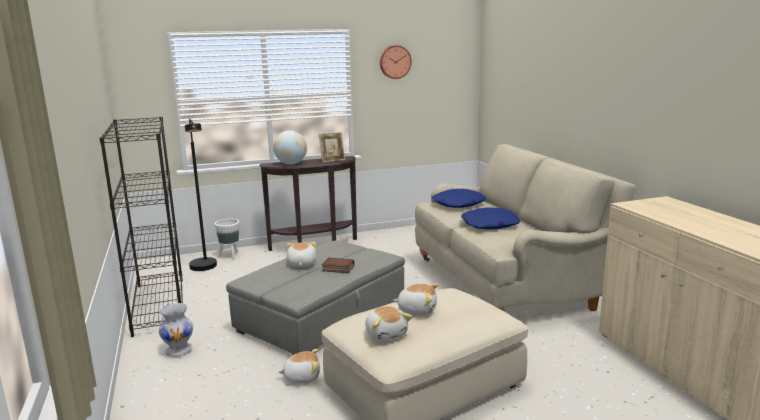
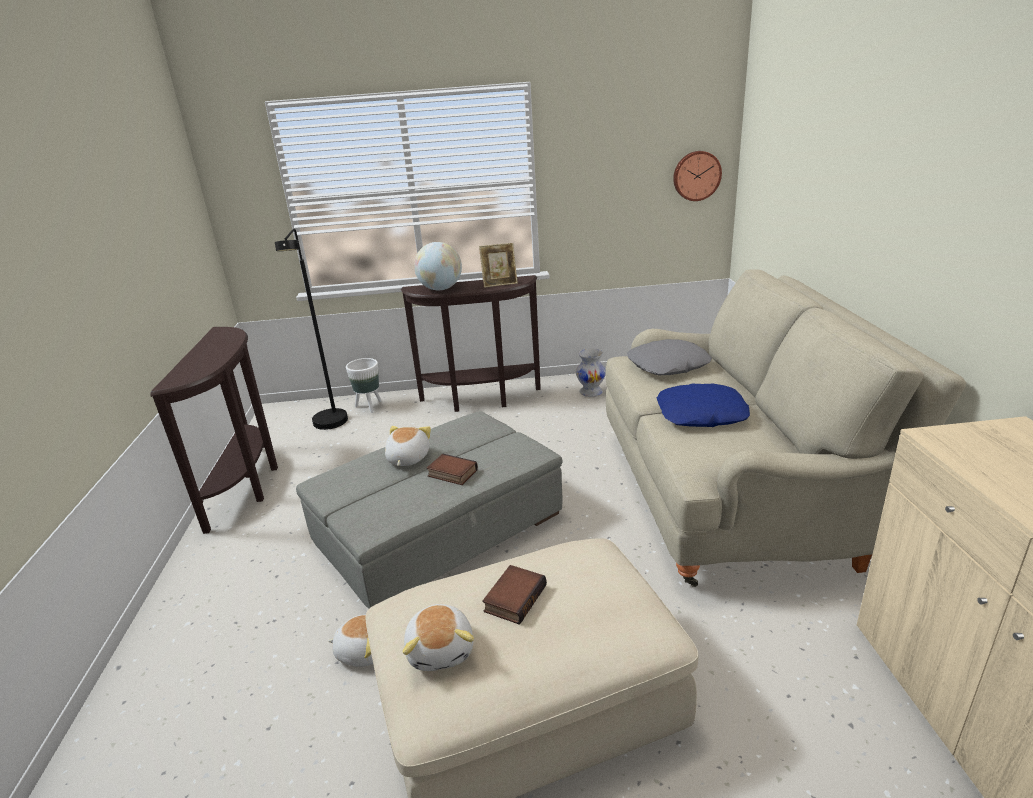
camera: 15 degrees right, 10 degrees up
black bookcase [99,117,183,337] -> brown console table [150,327,278,534]
white vase [159,303,193,357] -> white vase moved to [576,348,606,397]
wall clock [380,45,412,79] -> wall clock moved to [673,151,722,201]
plush toy [393,283,438,316] -> book [482,565,547,625]
blue pillow [432,189,486,208] -> grey pillow [627,339,712,375]

